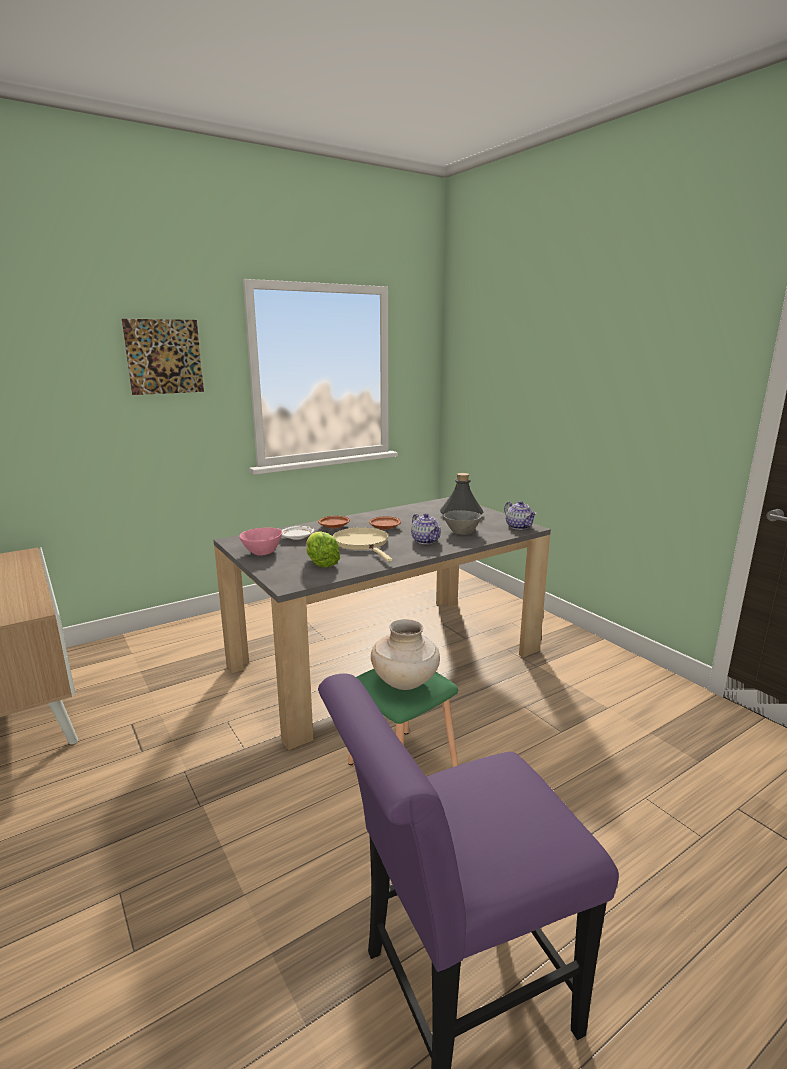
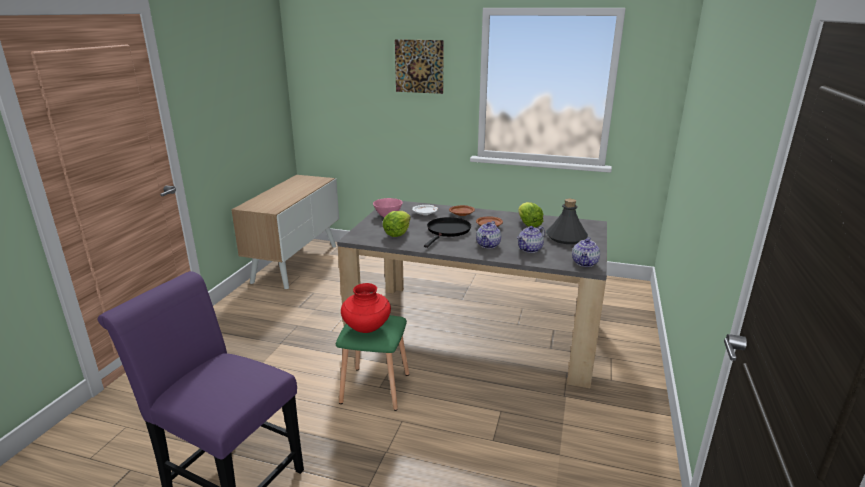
camera: 50 degrees right, 5 degrees up
beige frying pan [333,527,392,562] -> black frying pan [424,217,471,248]
beige vase [371,619,440,690] -> red vase [341,283,391,333]
grey bowl [443,510,482,535] -> teapot [517,226,545,253]
none -> lettuce [519,202,543,228]

